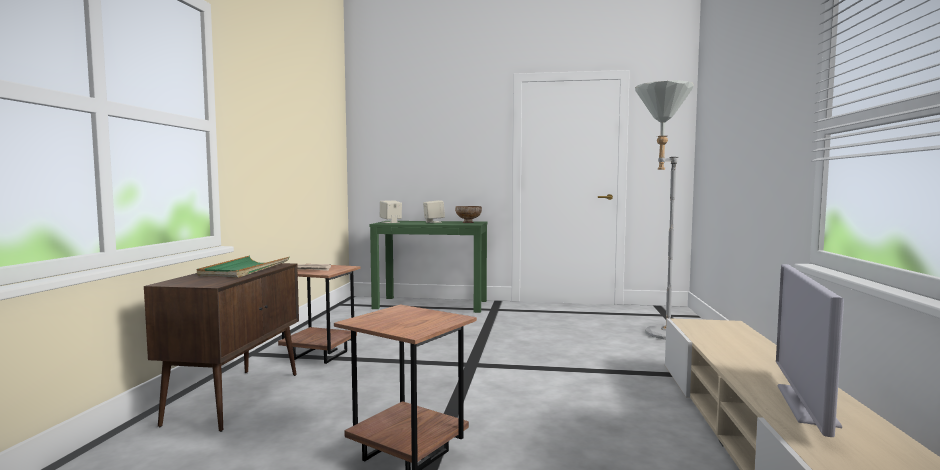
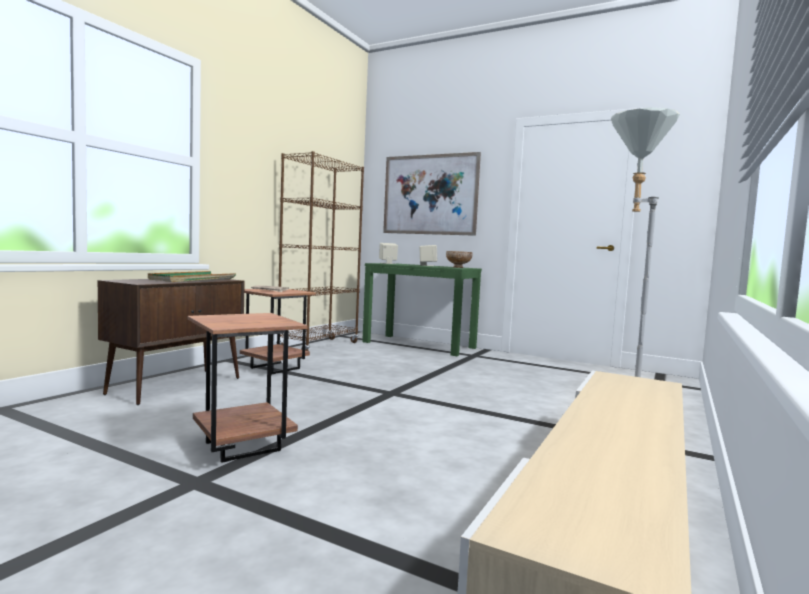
camera: 20 degrees right, 0 degrees up
television [776,264,844,437] -> none
none -> brown bookcase [276,151,364,351]
none -> picture [383,152,481,236]

